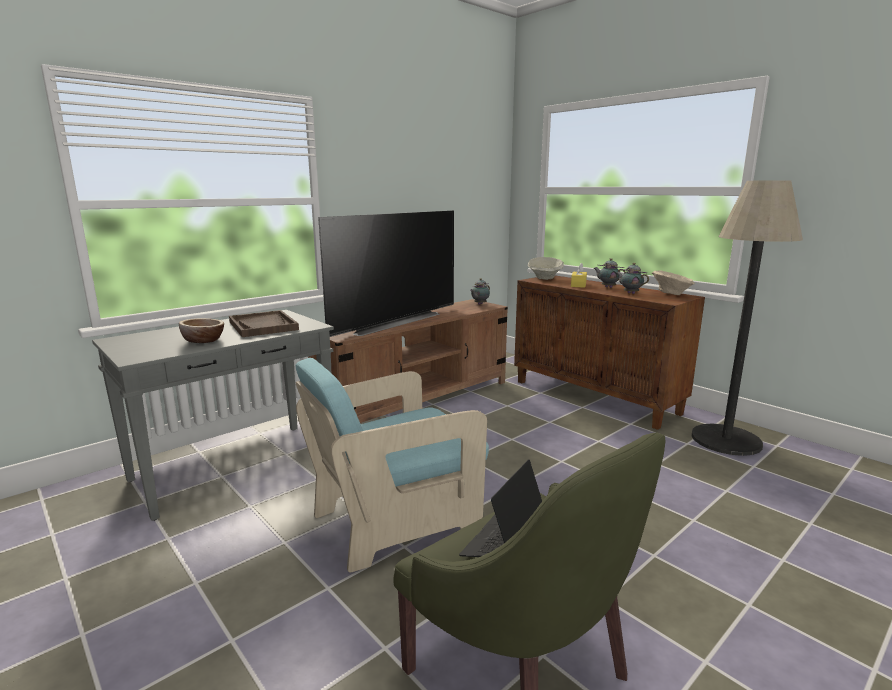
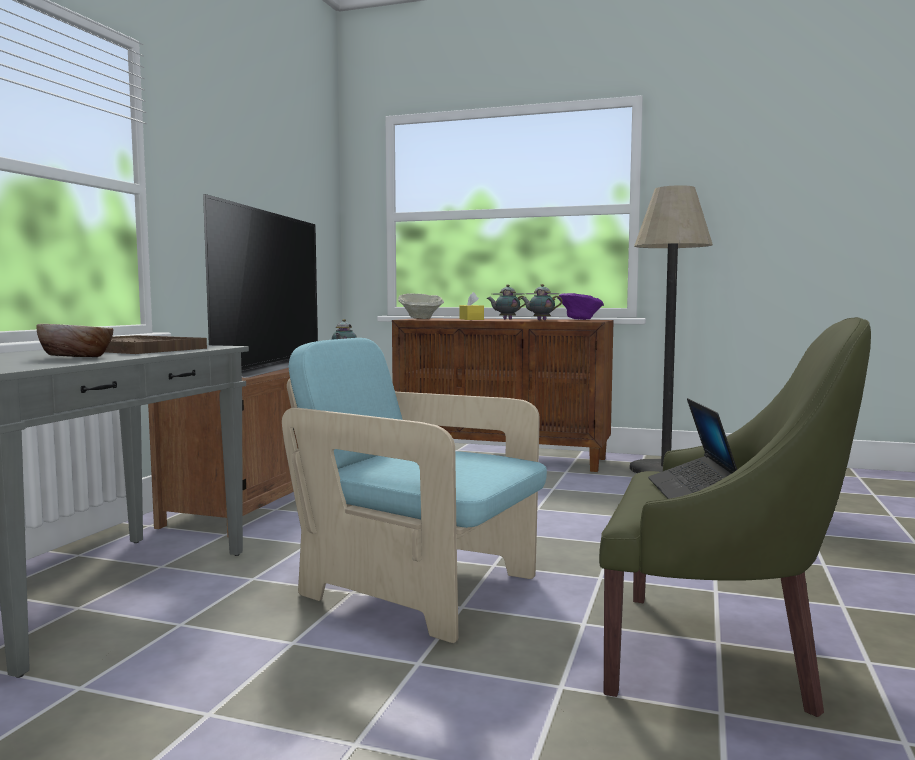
camera: 30 degrees left, 10 degrees down
turquoise armchair [295,358,489,573] -> turquoise armchair turned 90 degrees clockwise [282,338,547,643]
beige bowl [652,271,695,295] -> purple bowl [557,293,604,320]

